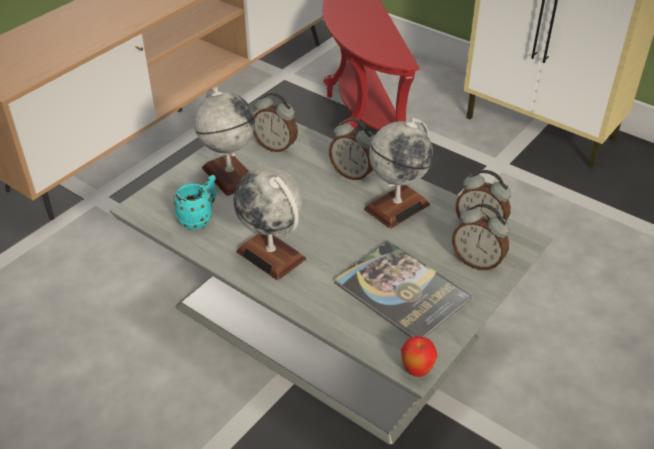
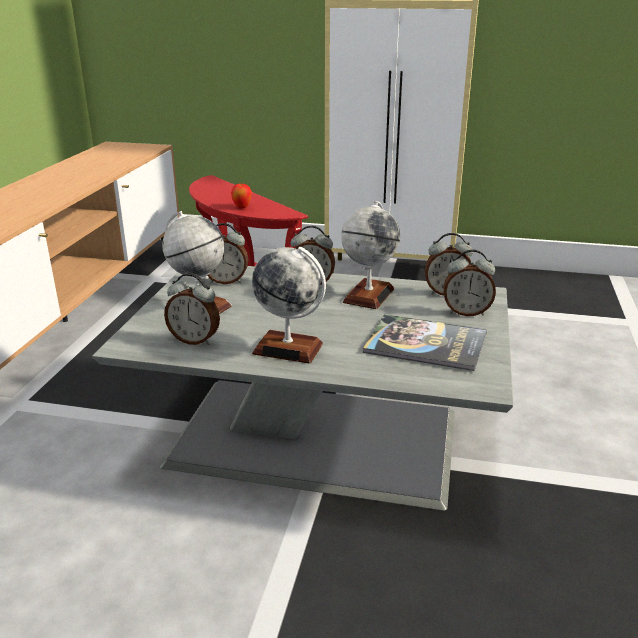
camera: 25 degrees left, 15 degrees down
turquoise mug [174,175,216,230] -> alarm clock [164,273,220,345]
apple [401,336,437,377] -> apple moved to [231,184,252,208]

